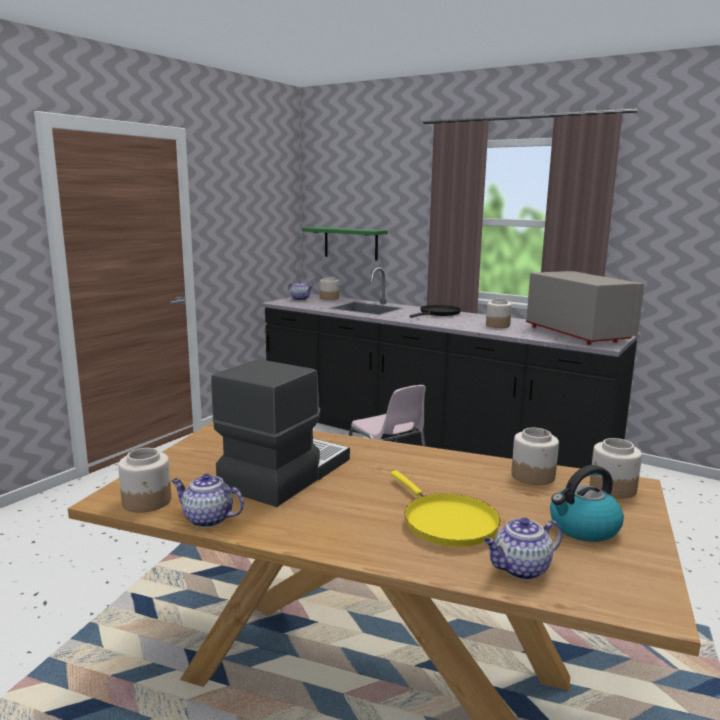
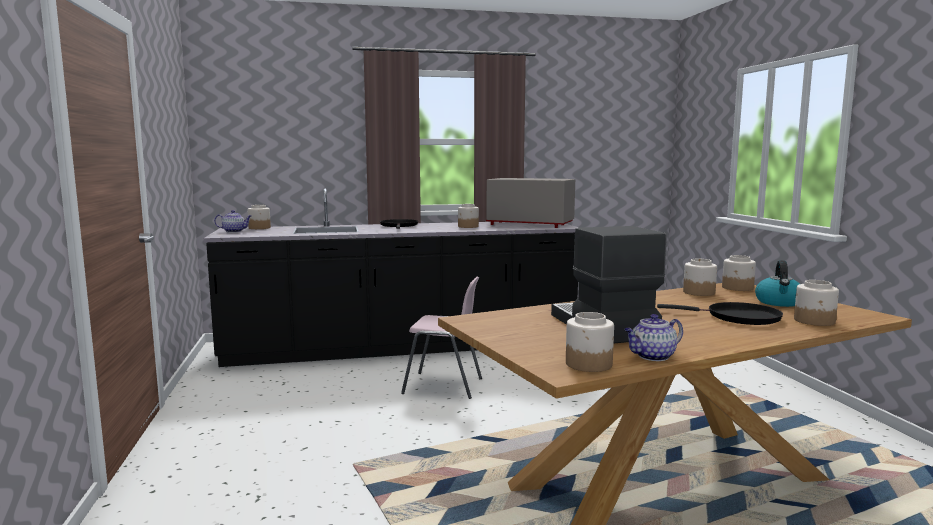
camera: 45 degrees left, 5 degrees down
green shelf [302,227,388,261] -> none
yellow frying pan [391,470,501,547] -> black frying pan [657,302,783,325]
teapot [484,518,562,580] -> jar [794,280,839,326]

